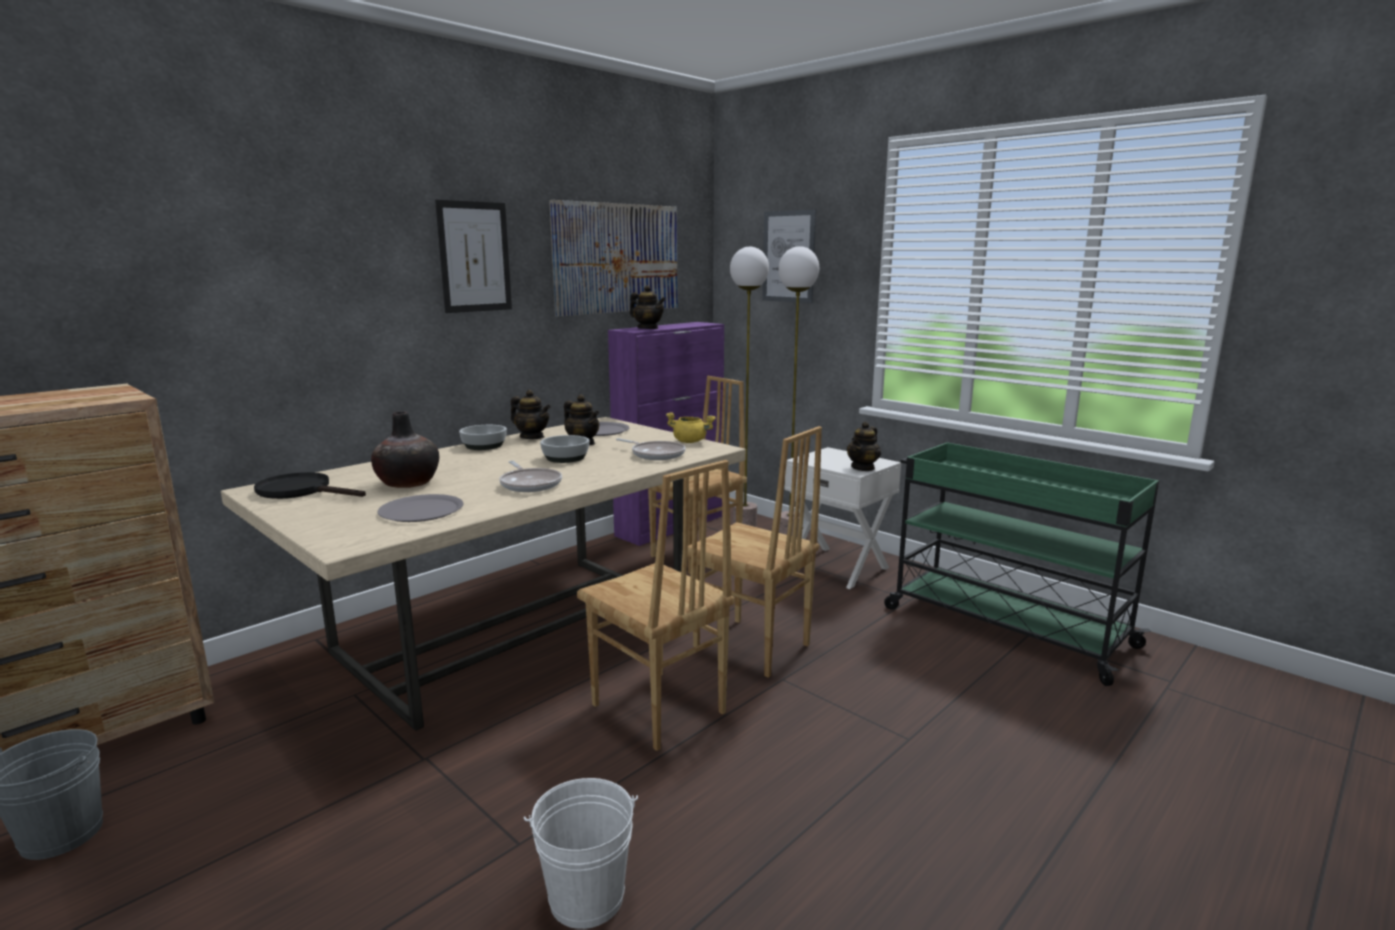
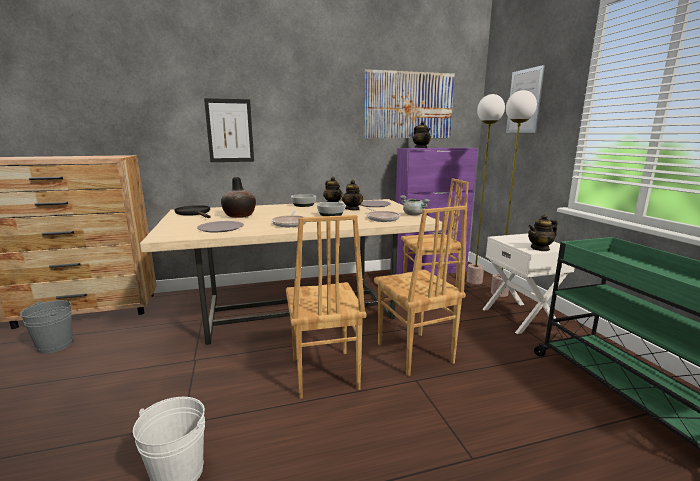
camera: 30 degrees right, 0 degrees up
picture [435,199,512,313] -> picture moved to [204,98,254,162]
yellow cooking pot [666,412,716,443] -> grey cooking pot [400,195,430,216]

